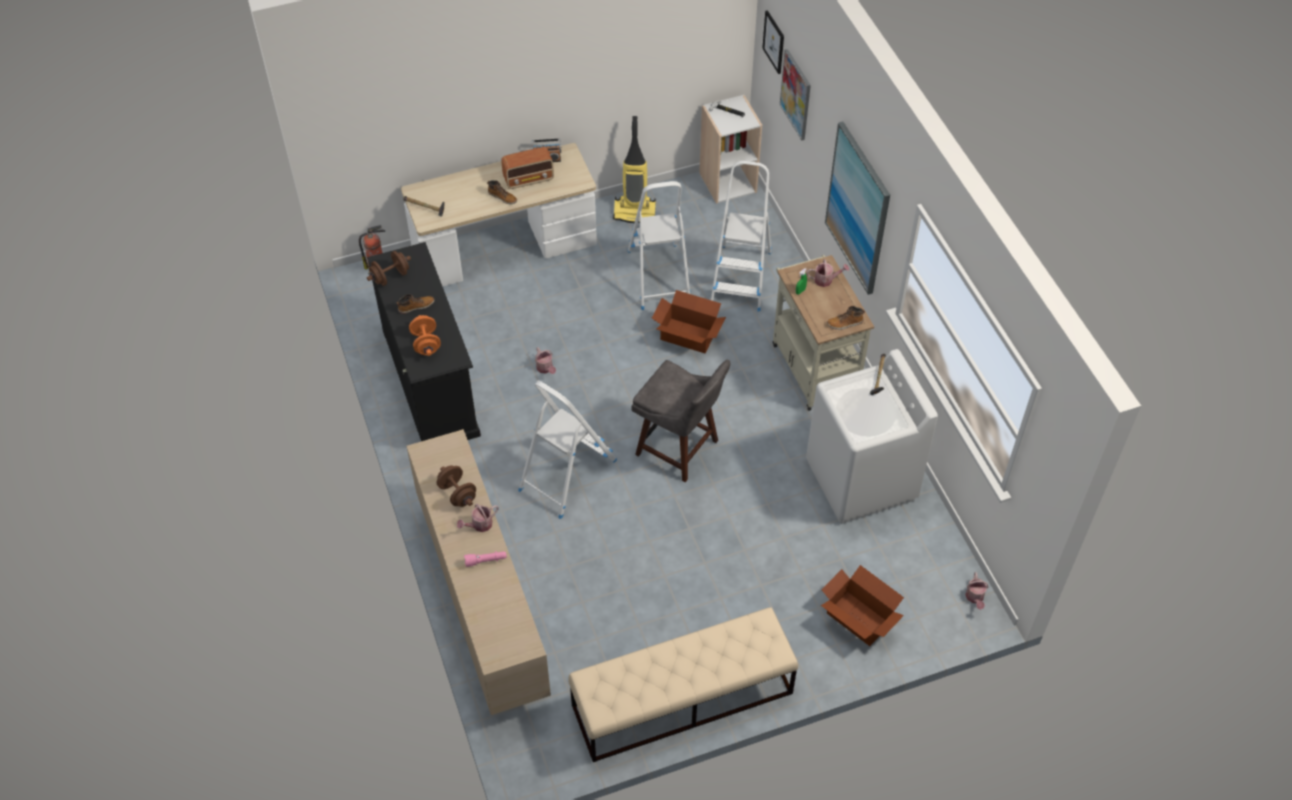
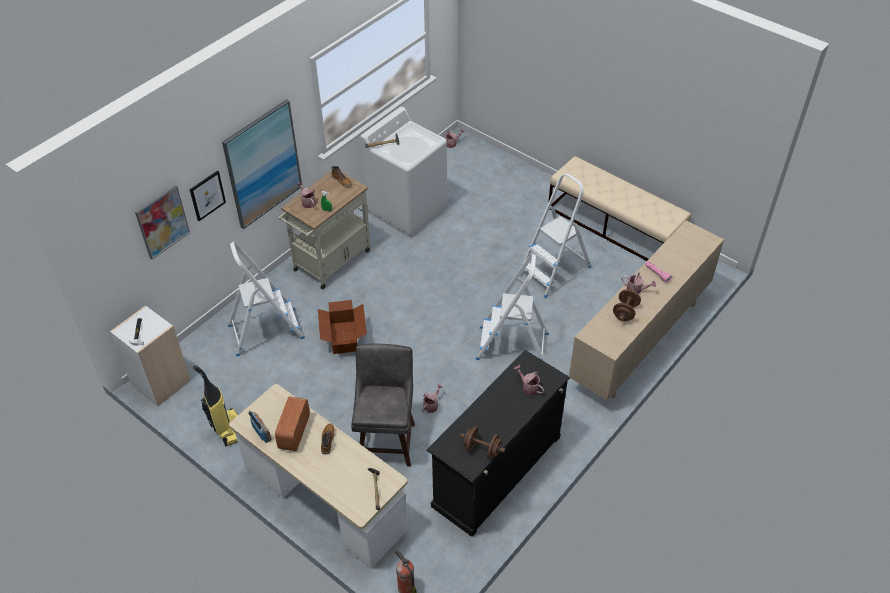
camera: 120 degrees left, 5 degrees down
boot [397,294,434,314] -> none
orange dumbbell [409,315,441,356] -> watering can [514,365,544,395]
radio [501,147,554,189] -> radio turned 120 degrees counterclockwise [275,396,310,451]
white step ladder [628,181,691,310] -> white step ladder moved to [520,174,592,298]
grey stool [631,360,730,482] -> grey stool moved to [351,344,415,467]
picture [762,10,784,74] -> picture moved to [189,171,226,221]
cardboard box [821,565,904,646] -> none

